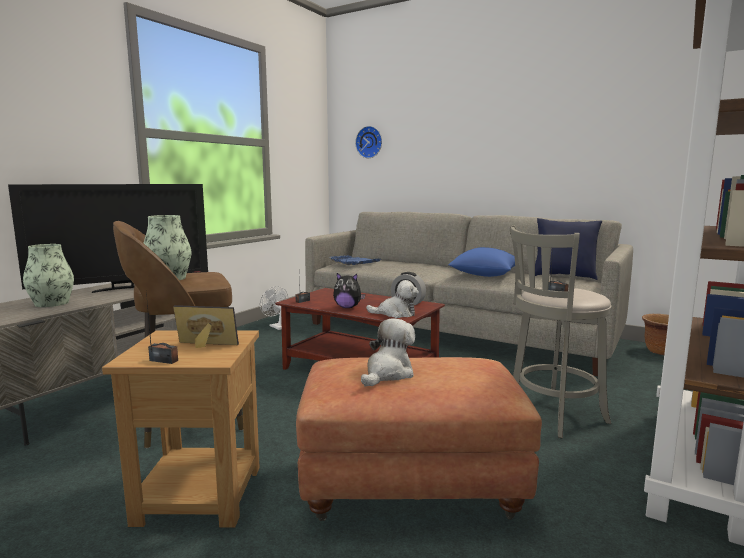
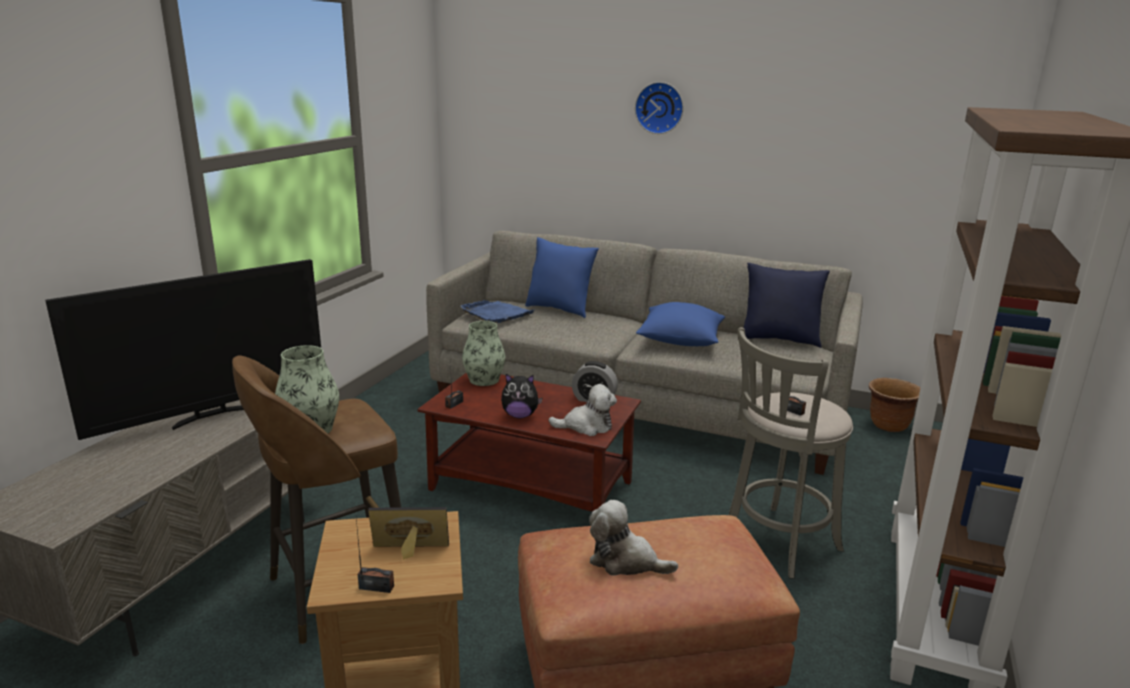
camera: 10 degrees left, 10 degrees up
vase [23,244,74,307] -> vase moved to [462,321,505,386]
white fan [260,286,288,330] -> none
wall clock [355,126,382,158] -> wall clock moved to [635,82,683,134]
plush toy [361,318,415,387] -> plush toy turned 90 degrees counterclockwise [589,500,678,576]
none -> blue pillow [525,237,599,318]

